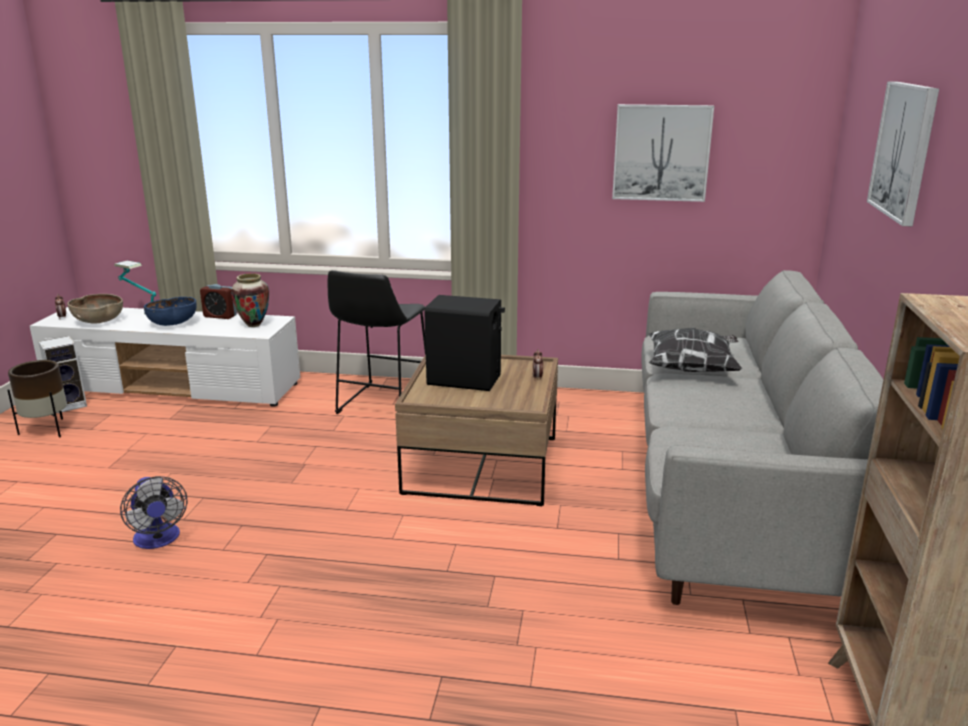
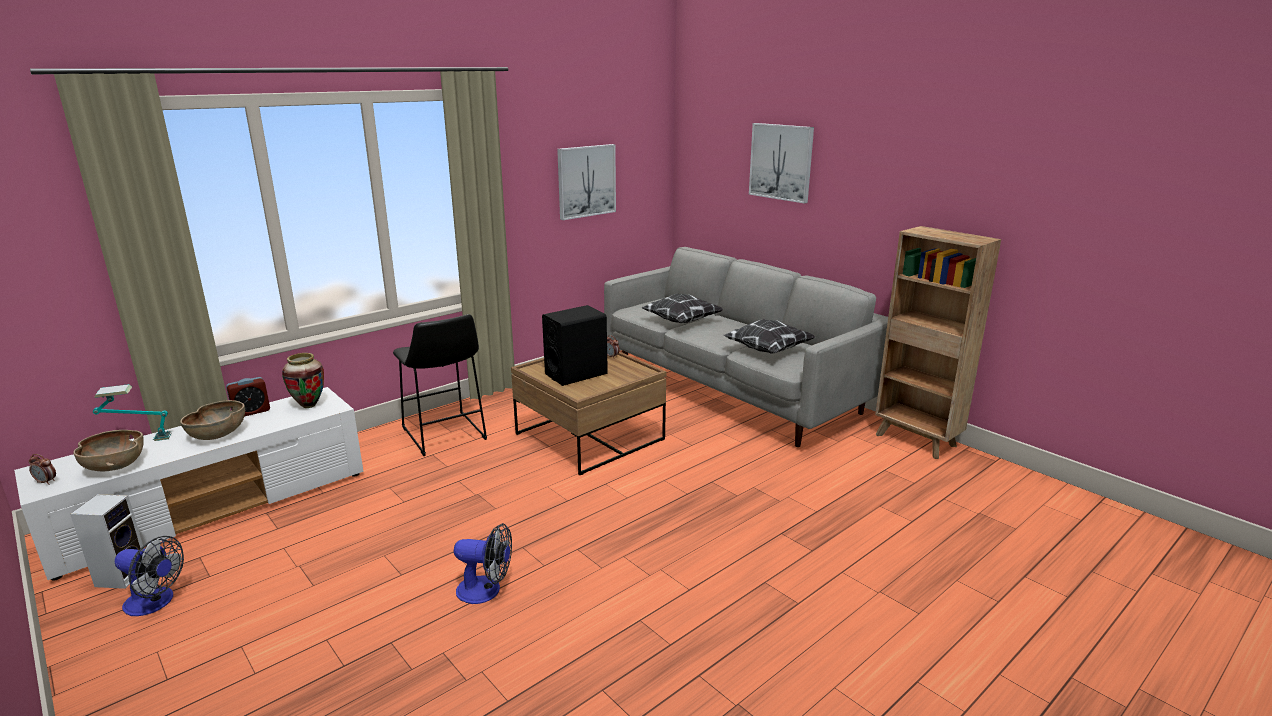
camera: 50 degrees left, 0 degrees up
brown planter [8,360,67,438] -> fan [115,536,184,616]
blue bowl [144,297,197,326] -> brown bowl [180,400,245,440]
none -> pillow [723,319,815,354]

